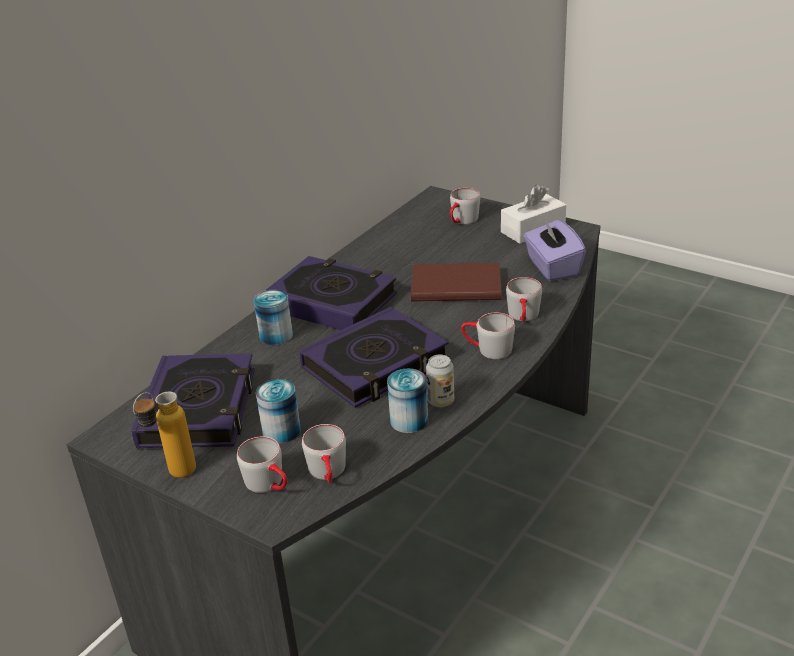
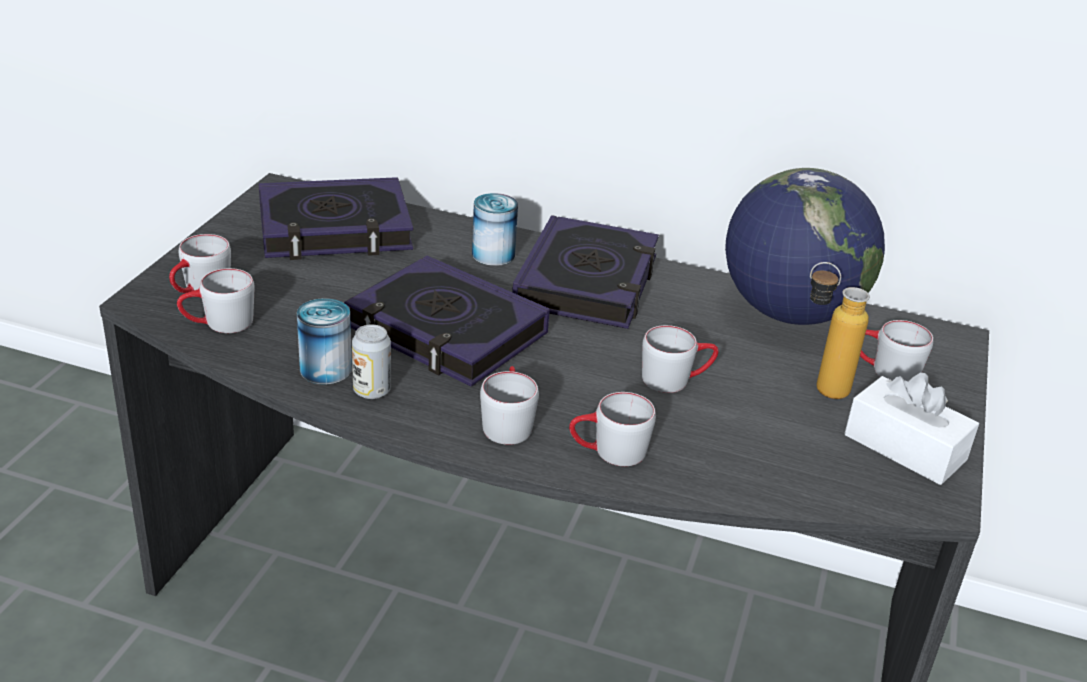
camera: 70 degrees right, 0 degrees up
bottle [133,391,196,478] -> bottle moved to [810,262,870,399]
can [256,379,301,444] -> none
brown book [411,263,502,302] -> grey mug [642,325,719,393]
purple tissue box [523,219,586,281] -> none
none -> globe [725,168,885,325]

